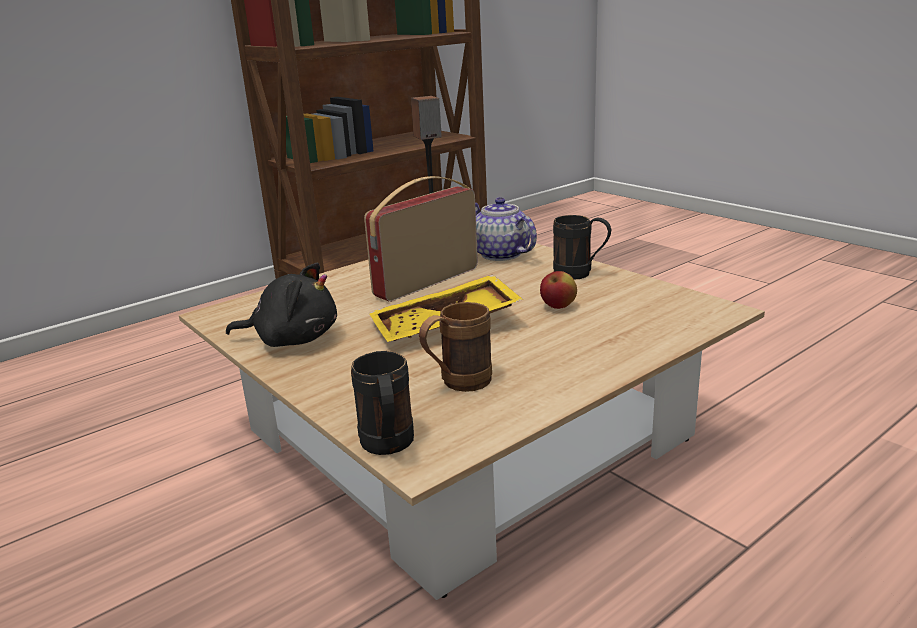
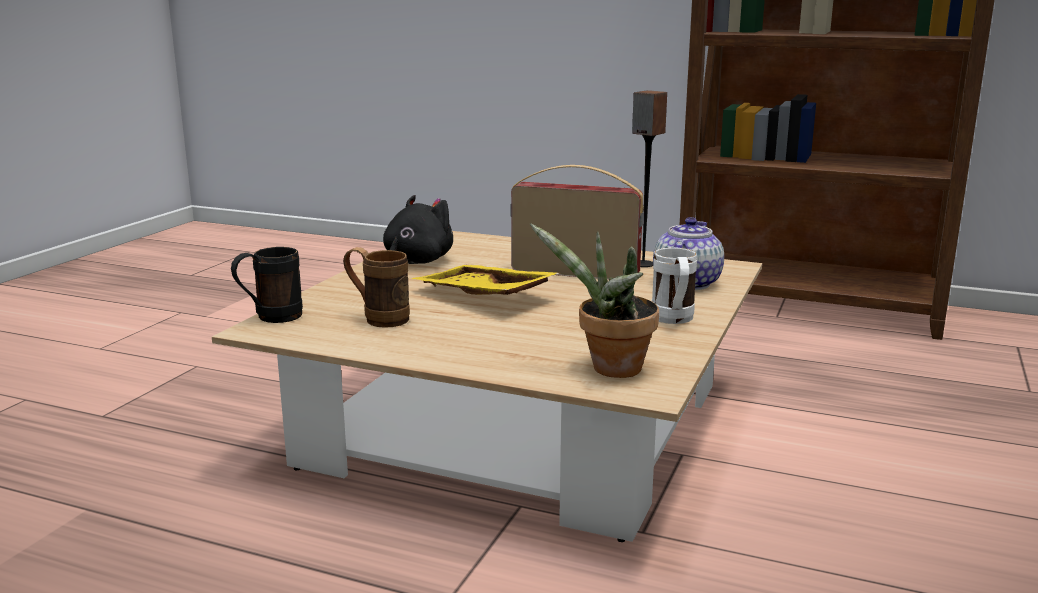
camera: 60 degrees right, 5 degrees down
black plush toy [226,263,337,347] -> black plush toy turned 120 degrees counterclockwise [383,195,453,264]
apple [540,271,577,309] -> none
black mug [553,215,611,280] -> white mug [652,247,697,324]
none -> potted plant [530,223,659,378]

